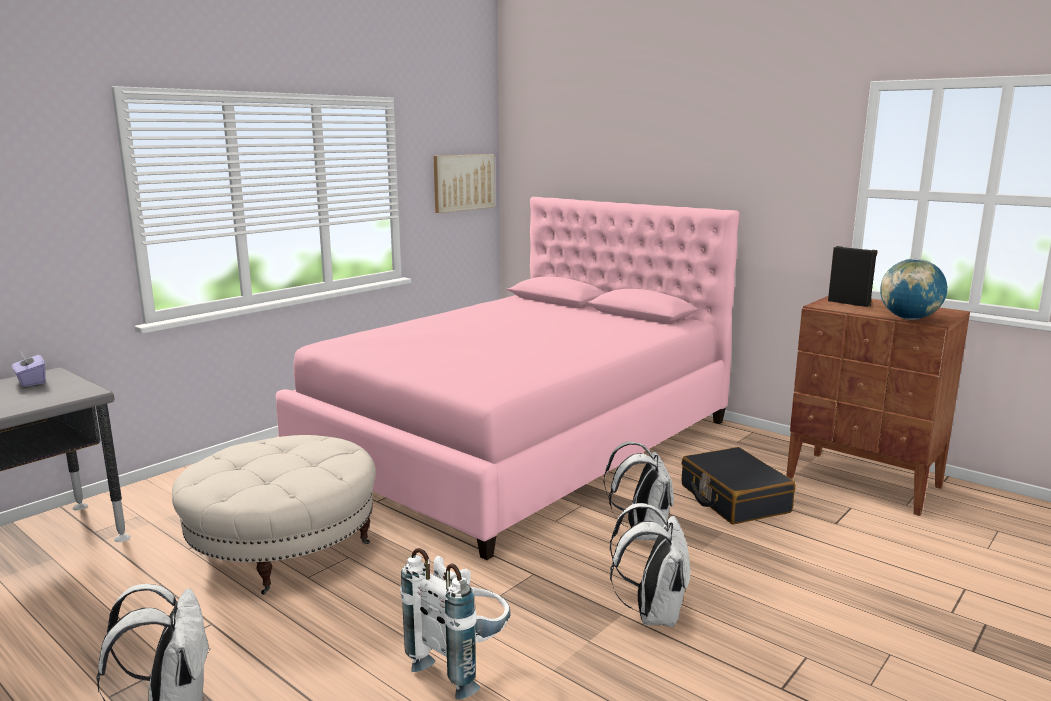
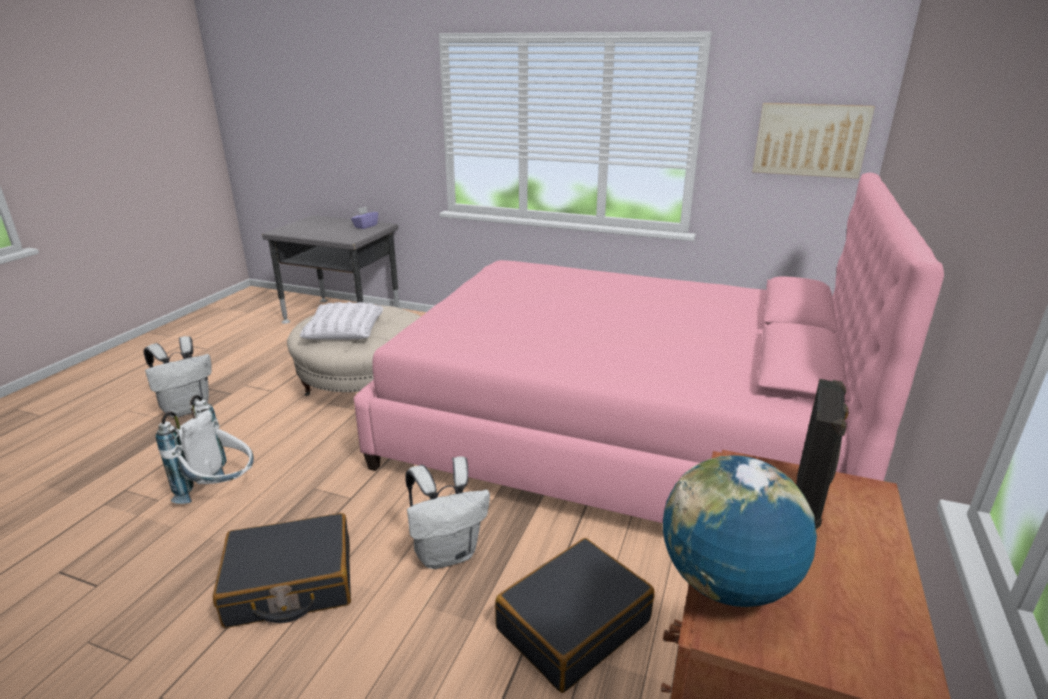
camera: 70 degrees right, 10 degrees up
white backpack [610,503,691,628] -> black suitcase [213,513,351,628]
none -> white pillow [300,302,383,340]

